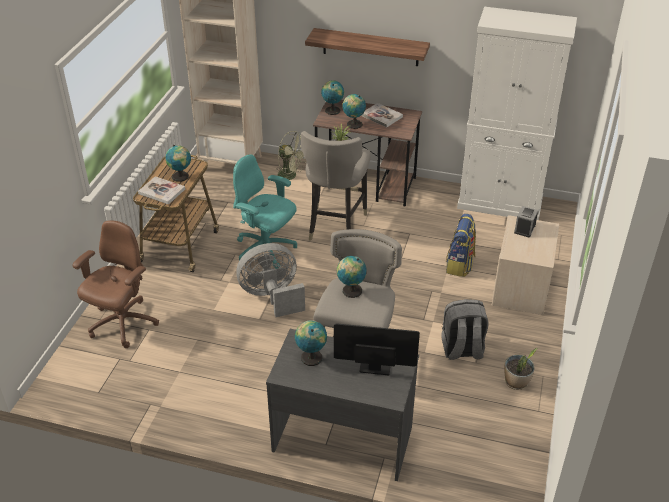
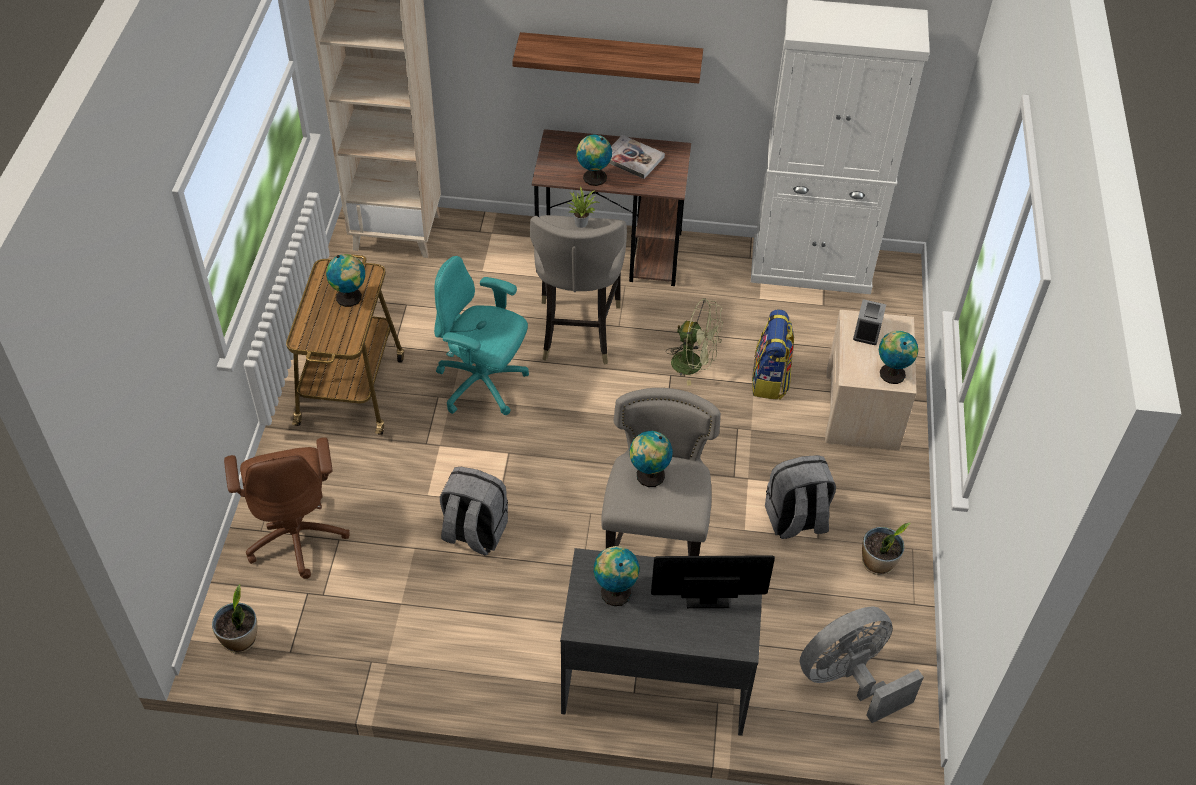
camera: 10 degrees left, 10 degrees up
brown office chair [73,220,159,348] -> brown office chair turned 150 degrees clockwise [224,437,350,579]
book [138,176,185,205] -> none
grey fan [236,243,305,317] -> grey fan moved to [800,607,924,723]
green fan [277,131,307,180] -> green fan moved to [666,298,723,386]
globe [321,80,344,115] -> globe moved to [879,330,918,384]
none -> potted plant [212,584,257,653]
none -> grey backpack [440,467,508,556]

